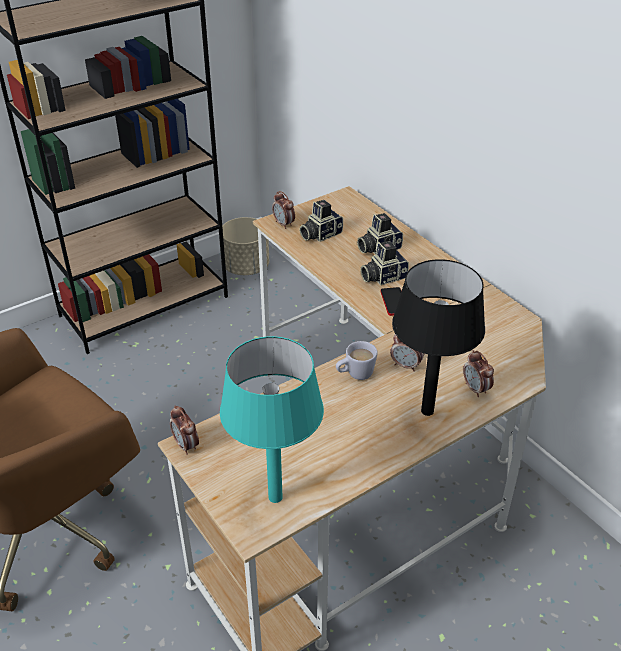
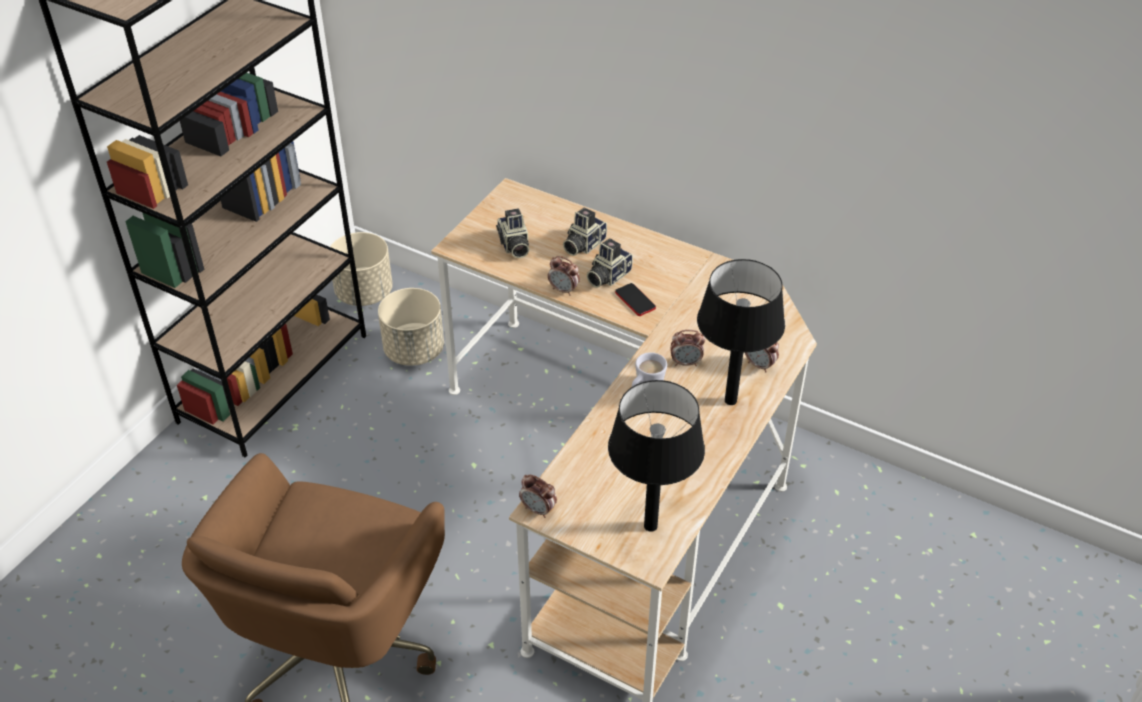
camera: 25 degrees left, 5 degrees up
turquoise table lamp [220,336,324,503] -> black table lamp [608,380,705,532]
alarm clock [272,191,295,229] -> alarm clock moved to [548,256,580,296]
camera [299,200,343,242] -> camera turned 45 degrees counterclockwise [496,208,529,258]
none -> beige planter [378,288,444,366]

